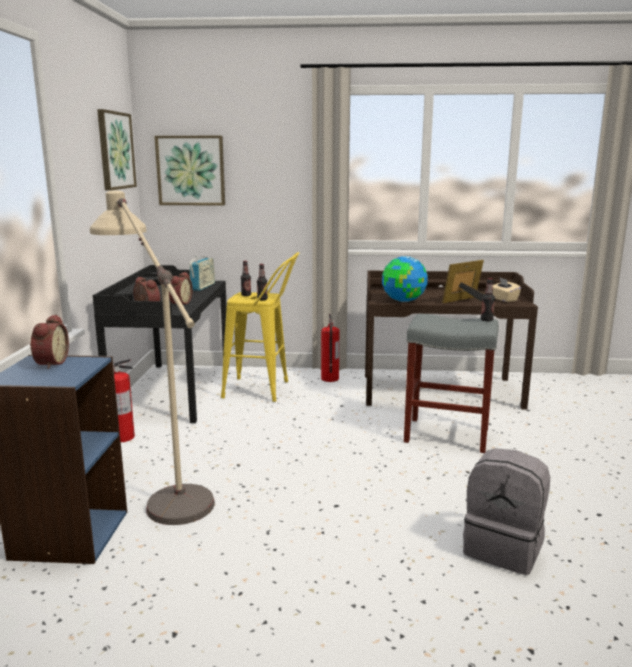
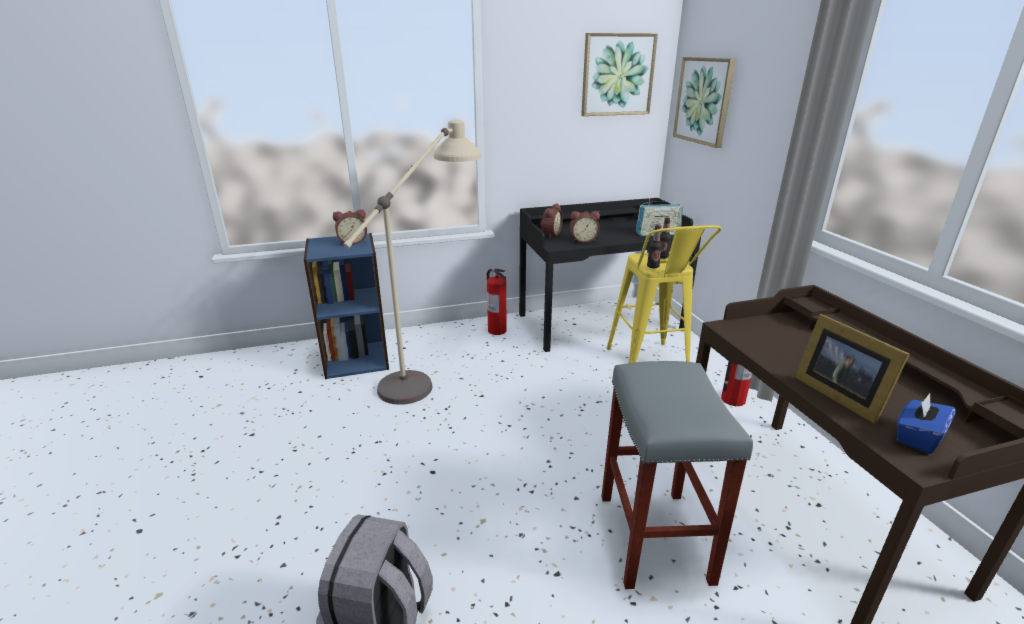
camera: 70 degrees right, 10 degrees up
globe [382,256,428,302] -> none
picture frame [442,260,484,303] -> picture frame turned 150 degrees counterclockwise [794,314,910,424]
bottle [481,278,495,321] -> none
beige tissue box [493,277,521,302] -> blue tissue box [897,393,956,454]

